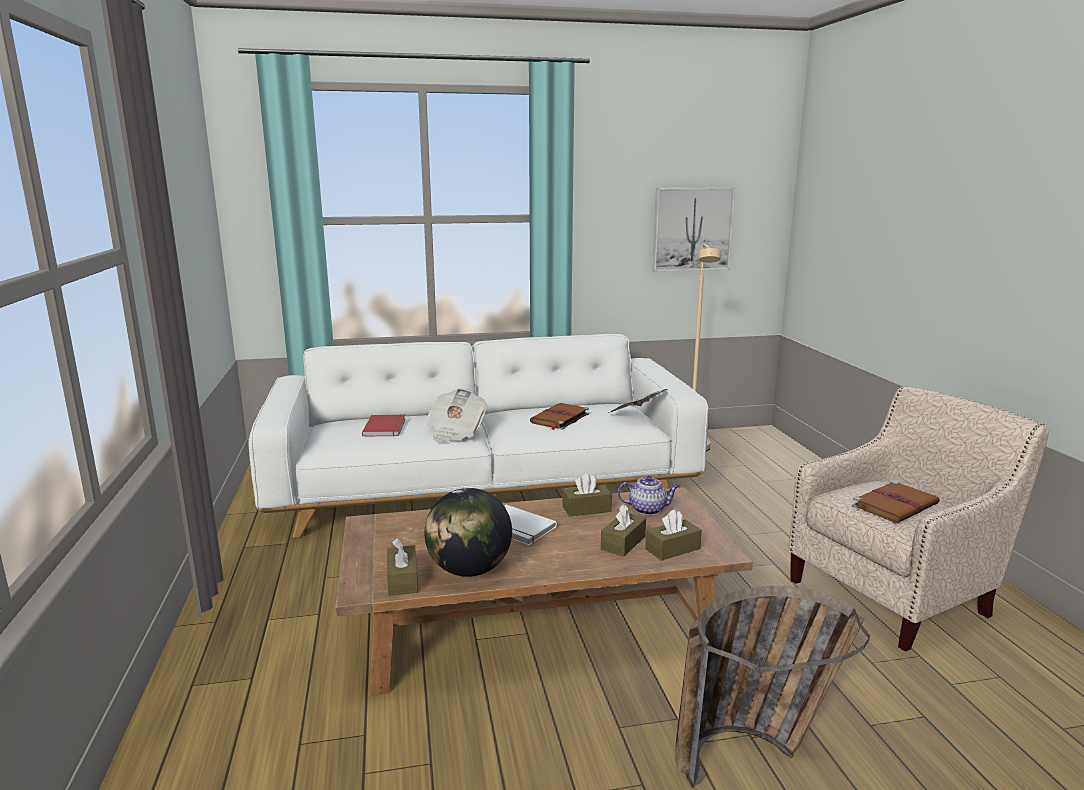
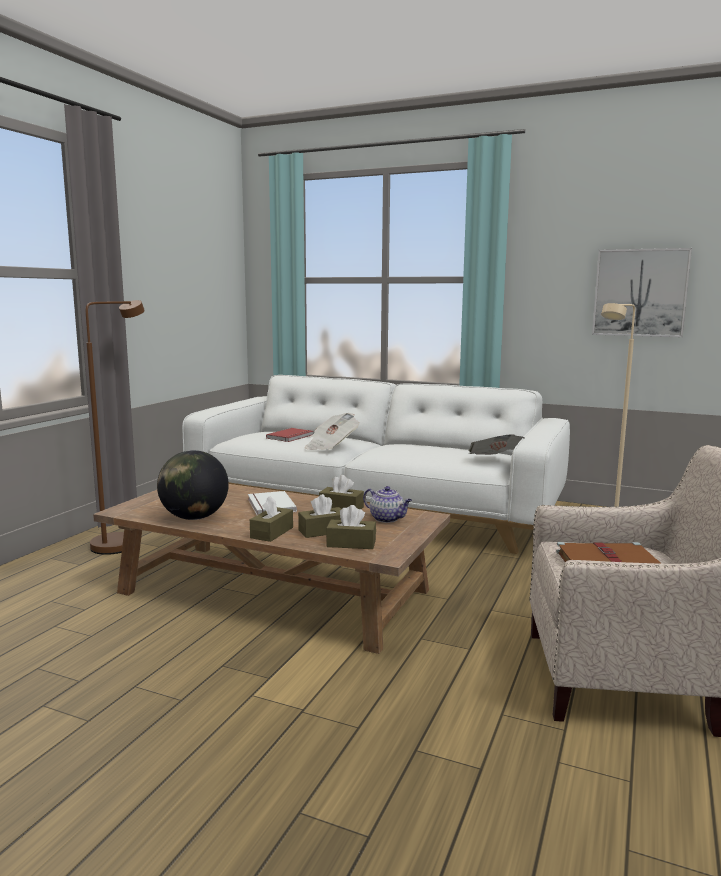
camera: 35 degrees right, 5 degrees down
brown tissue box [387,538,418,596] -> brown tissue box moved to [250,496,293,542]
brown book [530,403,589,430] -> none
basket [675,586,870,788] -> none
none -> brown floor lamp [86,300,145,555]

